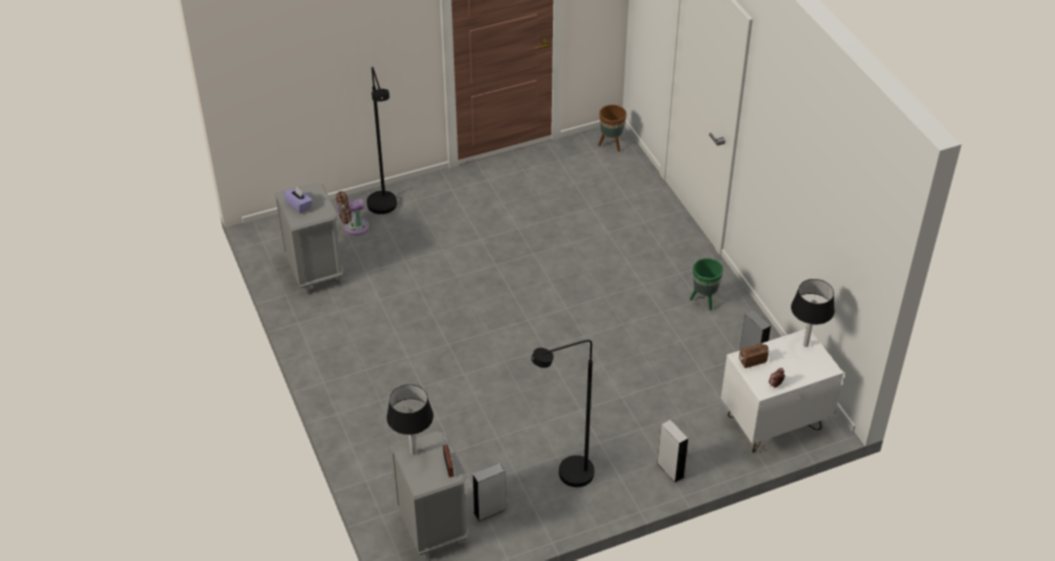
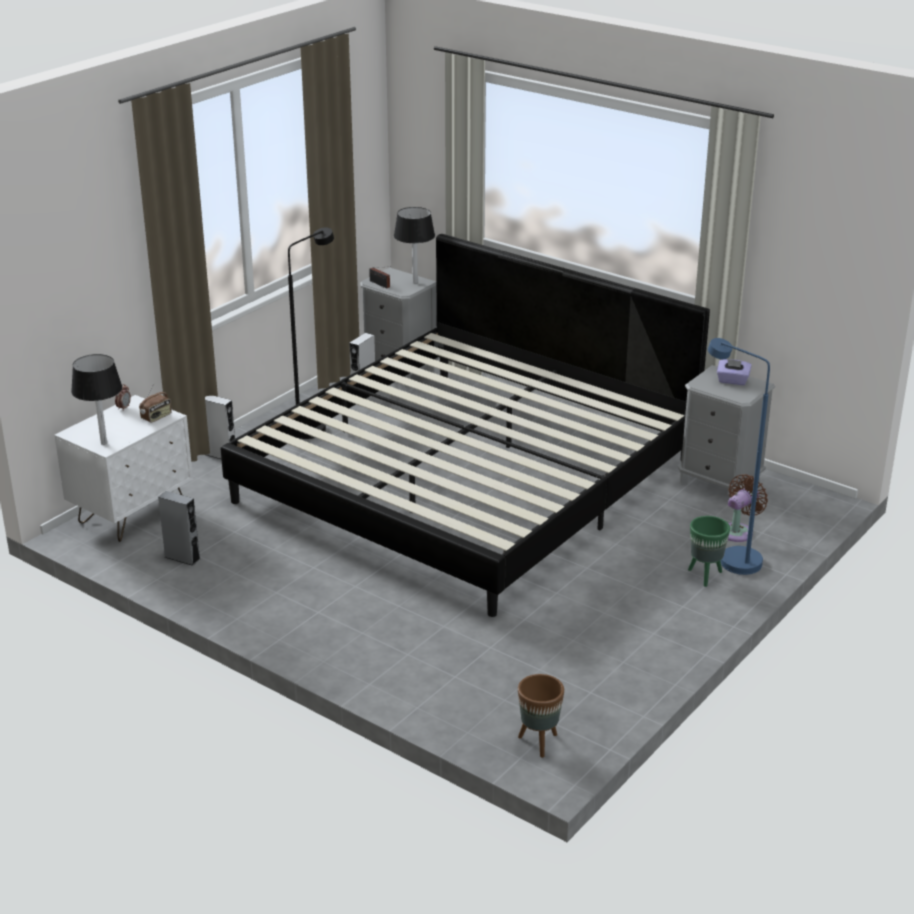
camera: 150 degrees right, 15 degrees down
black floor lamp [367,67,397,214] -> blue floor lamp [708,338,770,575]
green planter [690,258,723,310] -> green planter moved to [688,516,730,587]
none -> bed [221,234,710,617]

